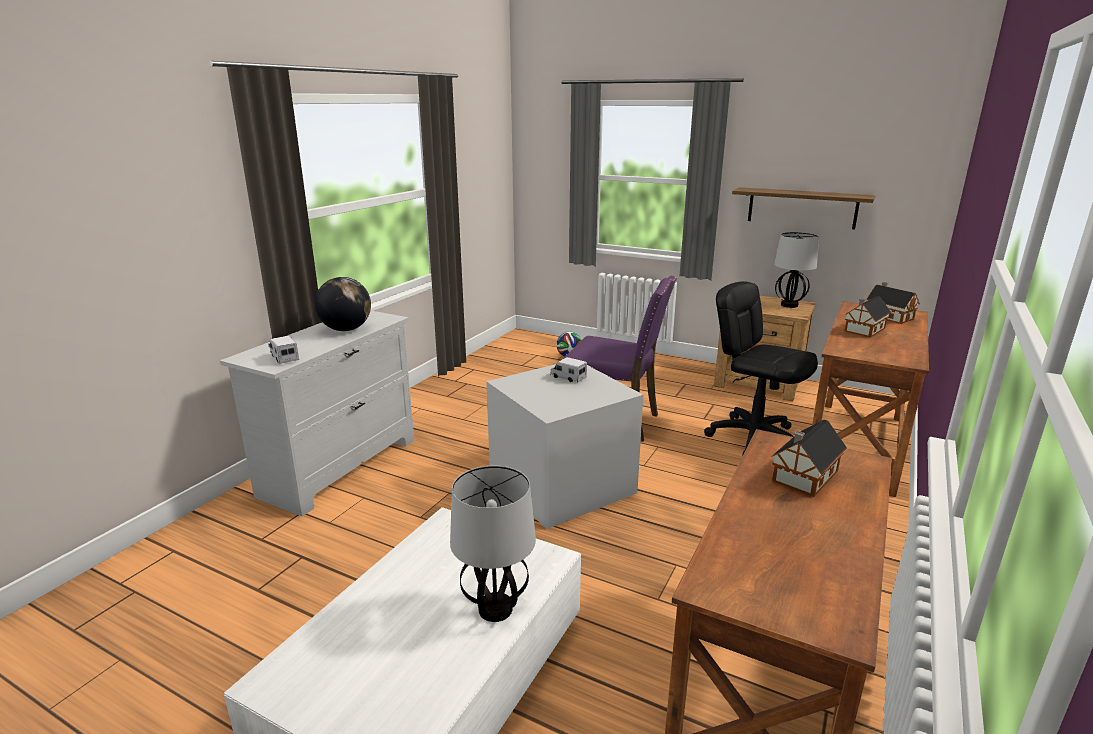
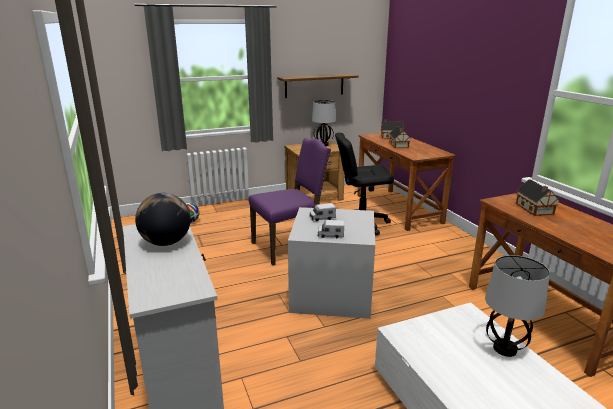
camera: 50 degrees left, 0 degrees up
toy truck [268,335,299,364] -> toy truck moved to [318,220,344,238]

